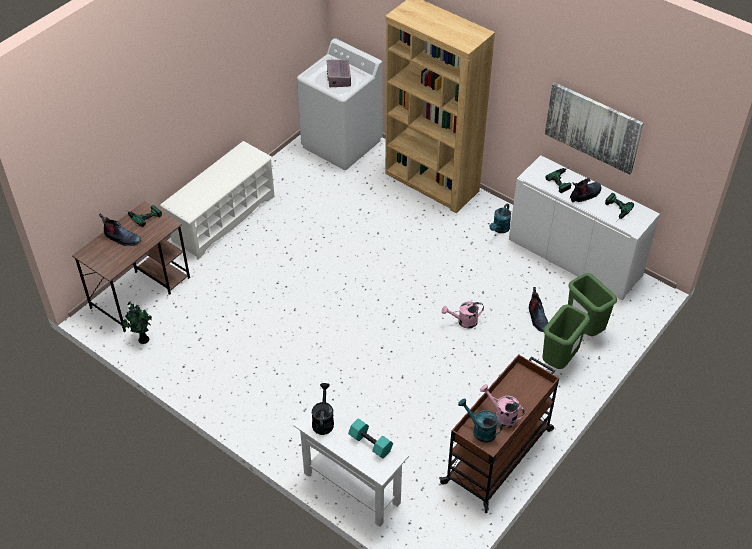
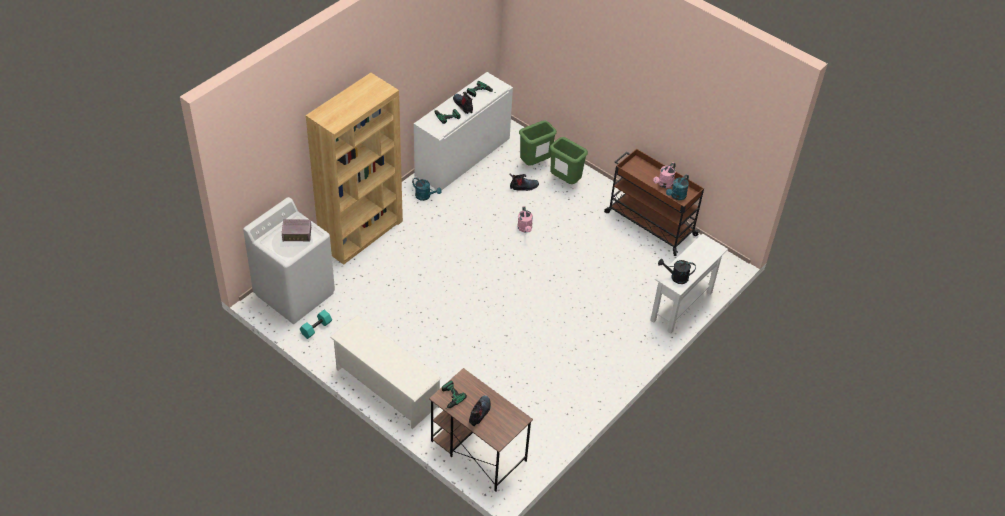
camera: 90 degrees left, 0 degrees up
potted plant [122,301,152,344] -> none
turquoise dumbbell [348,418,393,458] -> turquoise dumbbell moved to [300,310,332,339]
picture [545,82,643,175] -> none

